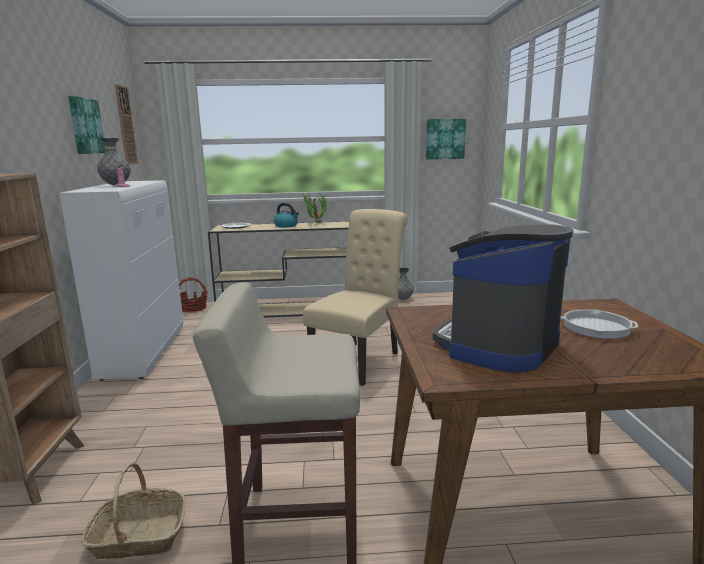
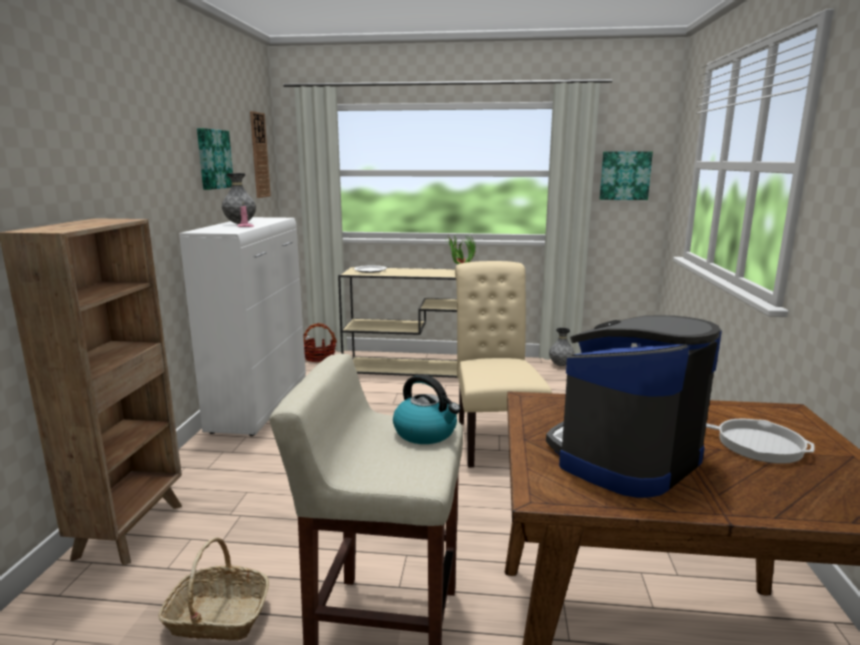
camera: 10 degrees right, 0 degrees up
kettle [274,203,299,227] -> kettle moved to [393,374,460,444]
beige chair [303,209,408,386] -> beige chair turned 45 degrees counterclockwise [455,261,552,468]

